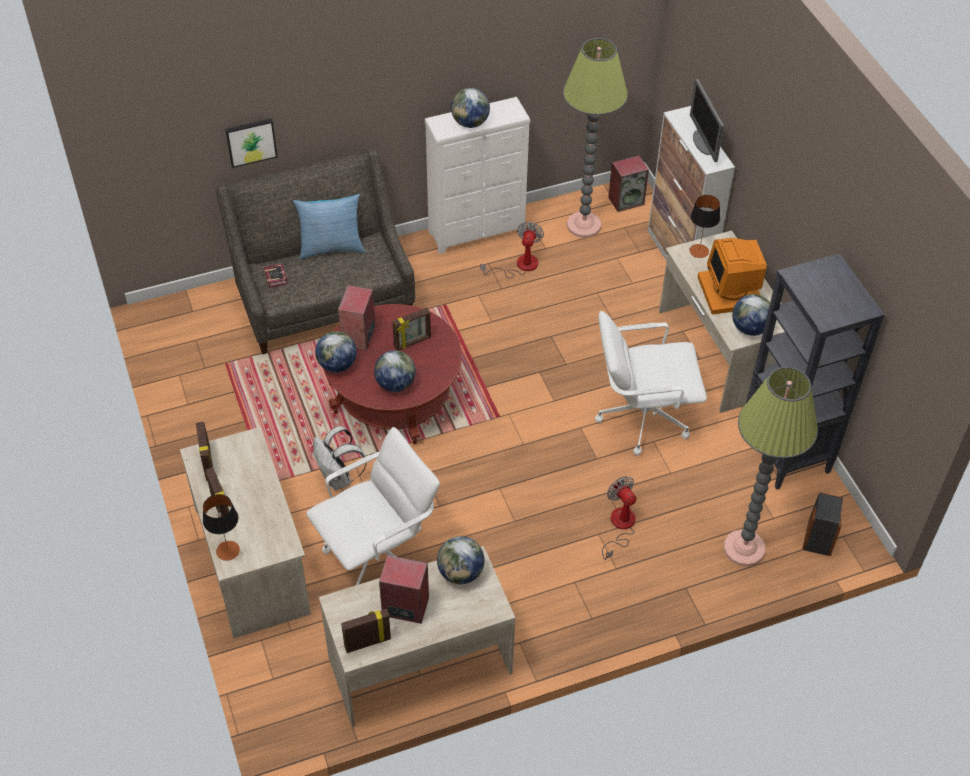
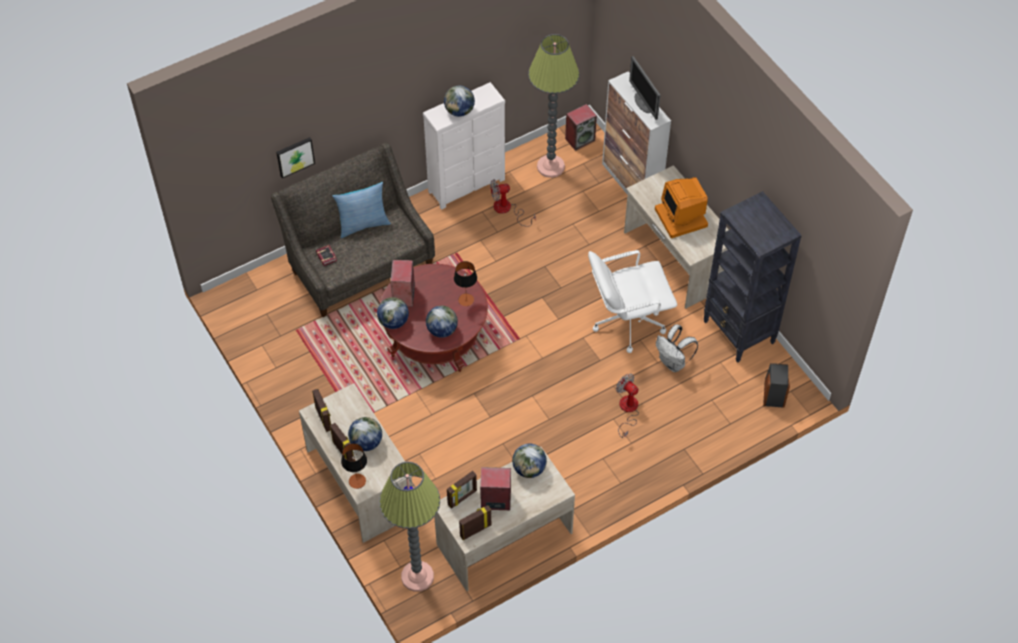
camera: 10 degrees left, 5 degrees up
white office chair [306,427,440,586] -> none
white backpack [313,426,367,490] -> white backpack moved to [656,324,698,372]
picture frame [392,308,431,351] -> picture frame moved to [447,471,477,509]
fan [480,222,544,278] -> fan turned 105 degrees counterclockwise [490,179,536,227]
table lamp [689,195,720,258] -> table lamp moved to [454,261,477,306]
floor lamp [724,367,818,567] -> floor lamp moved to [379,462,440,592]
globe [732,294,770,336] -> globe moved to [348,417,382,451]

